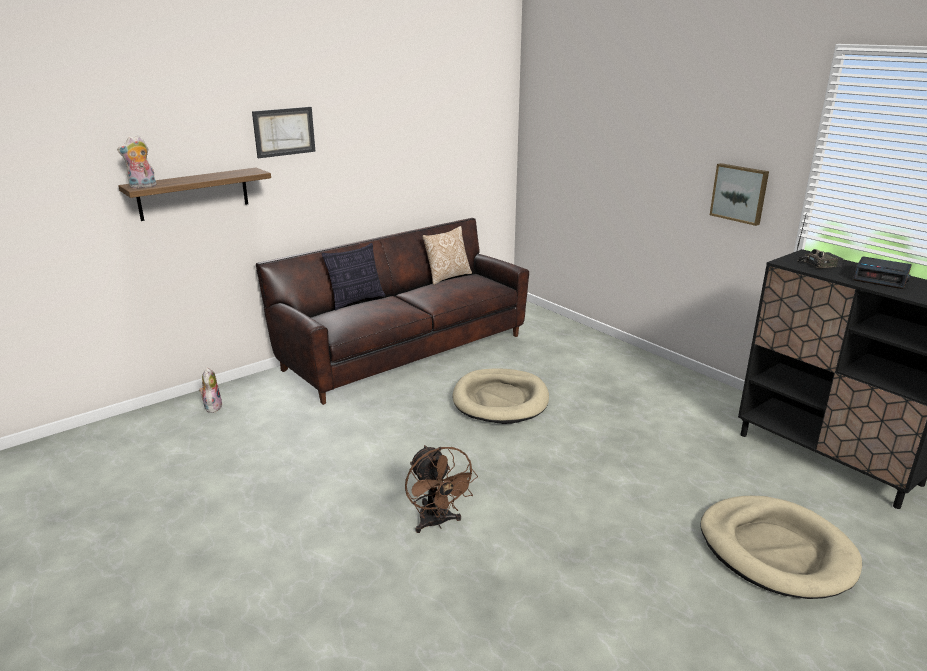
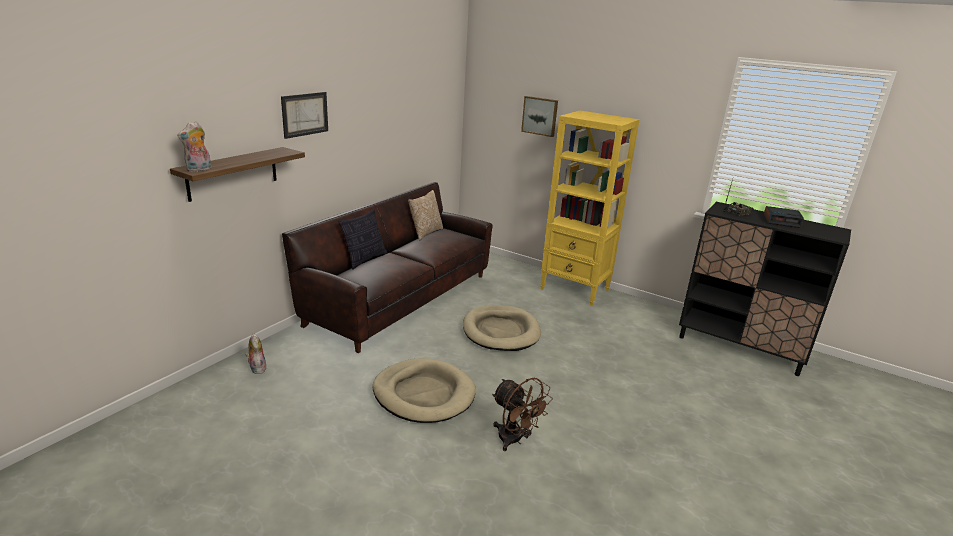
camera: 20 degrees left, 0 degrees up
beige dog bed [700,496,862,599] -> beige dog bed moved to [372,358,476,423]
picture [710,163,769,226] -> picture moved to [521,96,558,137]
none -> yellow bookcase [540,111,640,306]

